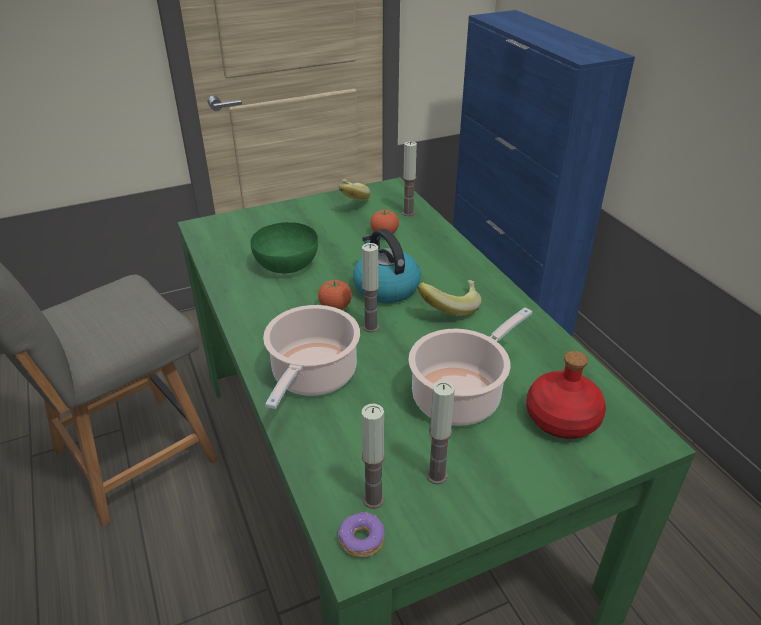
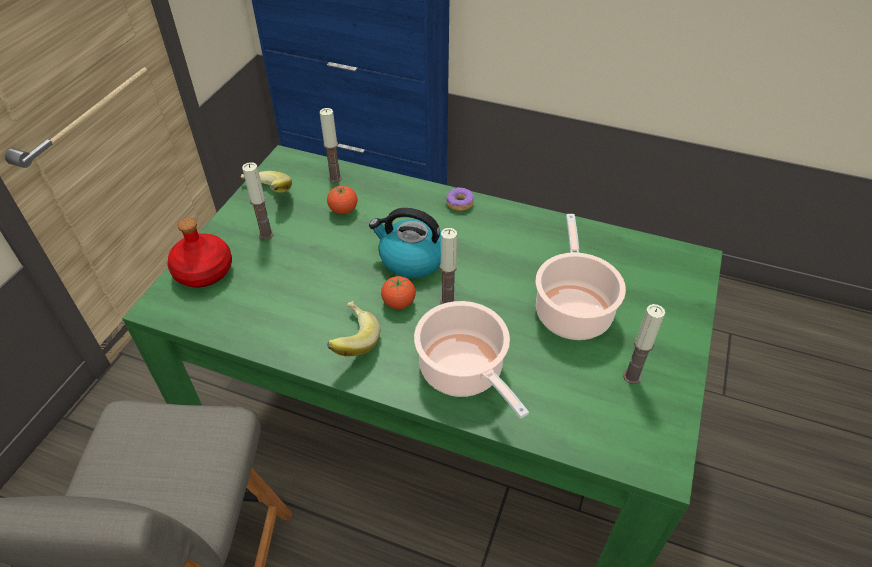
camera: 45 degrees left, 10 degrees up
green bowl [251,222,318,273] -> none
donut [338,512,385,558] -> donut moved to [446,187,474,211]
candle [362,404,385,509] -> candle moved to [242,162,274,239]
banana [418,280,482,316] -> banana moved to [327,301,381,356]
red bottle [526,351,606,439] -> red bottle moved to [167,218,232,288]

